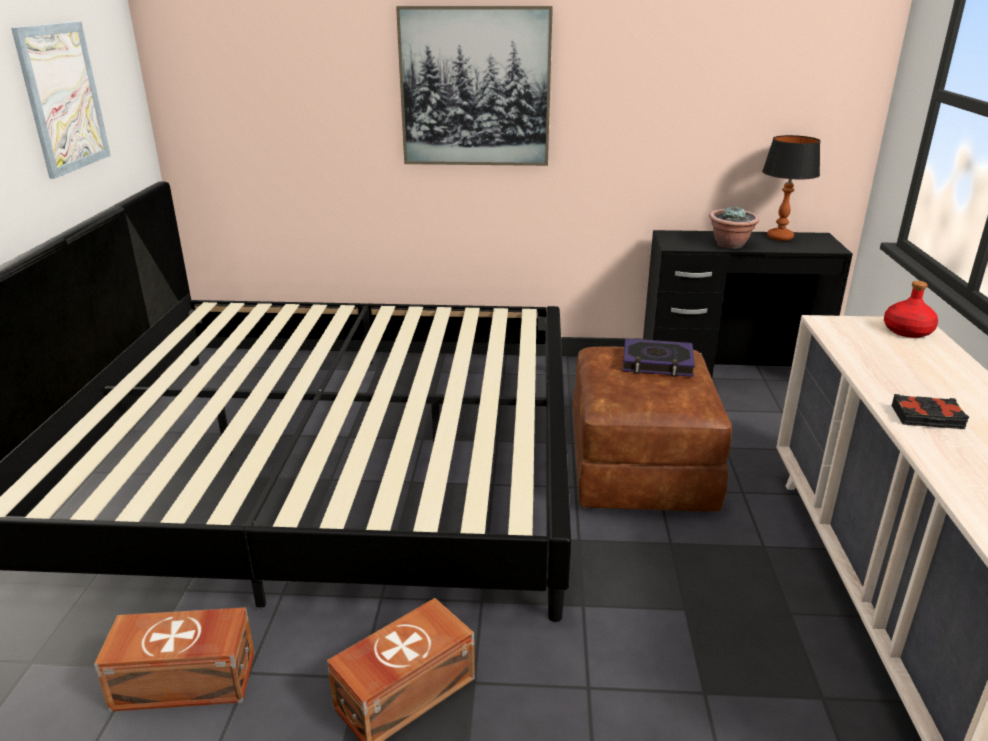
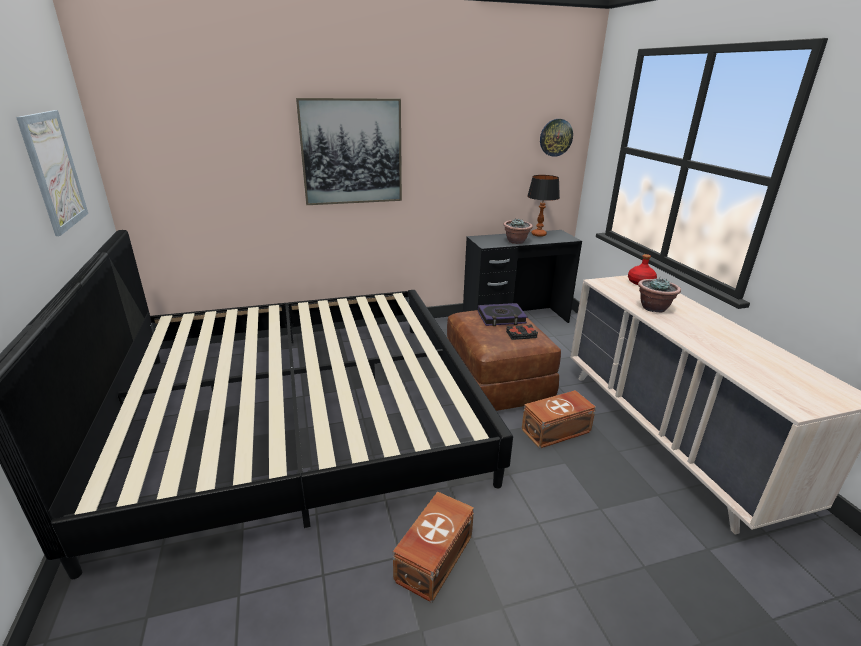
camera: 20 degrees left, 0 degrees up
brown storage box [94,607,255,712] -> brown storage box moved to [521,390,596,449]
black book [892,394,969,429] -> black book moved to [506,325,538,340]
none -> wall clock [540,119,573,157]
none -> potted plant [638,277,681,313]

